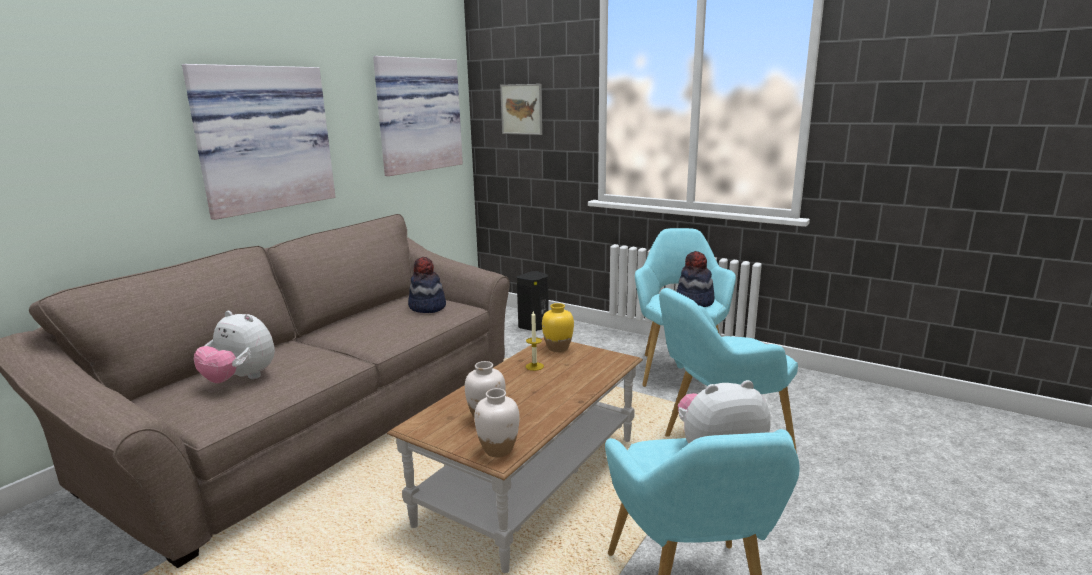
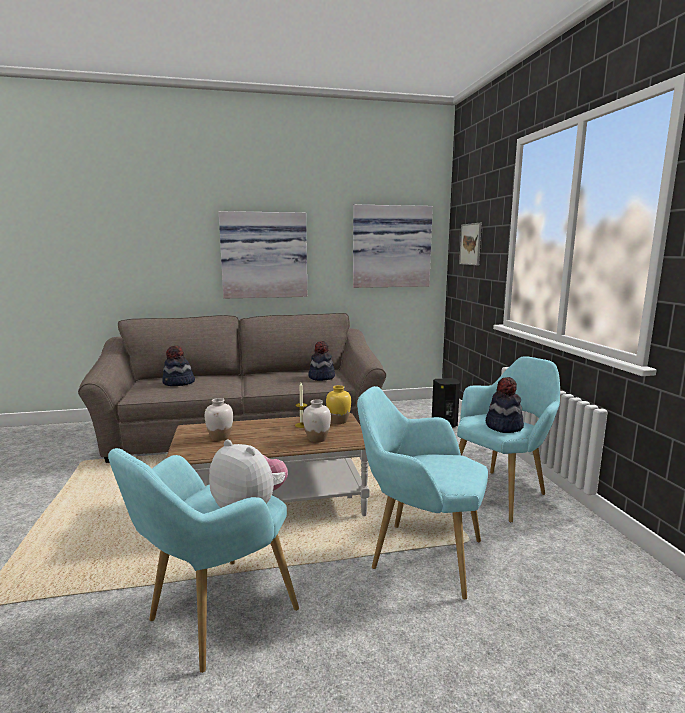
camera: 45 degrees right, 5 degrees down
plush toy [194,311,275,383] -> hat [162,346,195,386]
white vase [474,388,520,457] -> white vase moved to [303,399,331,442]

